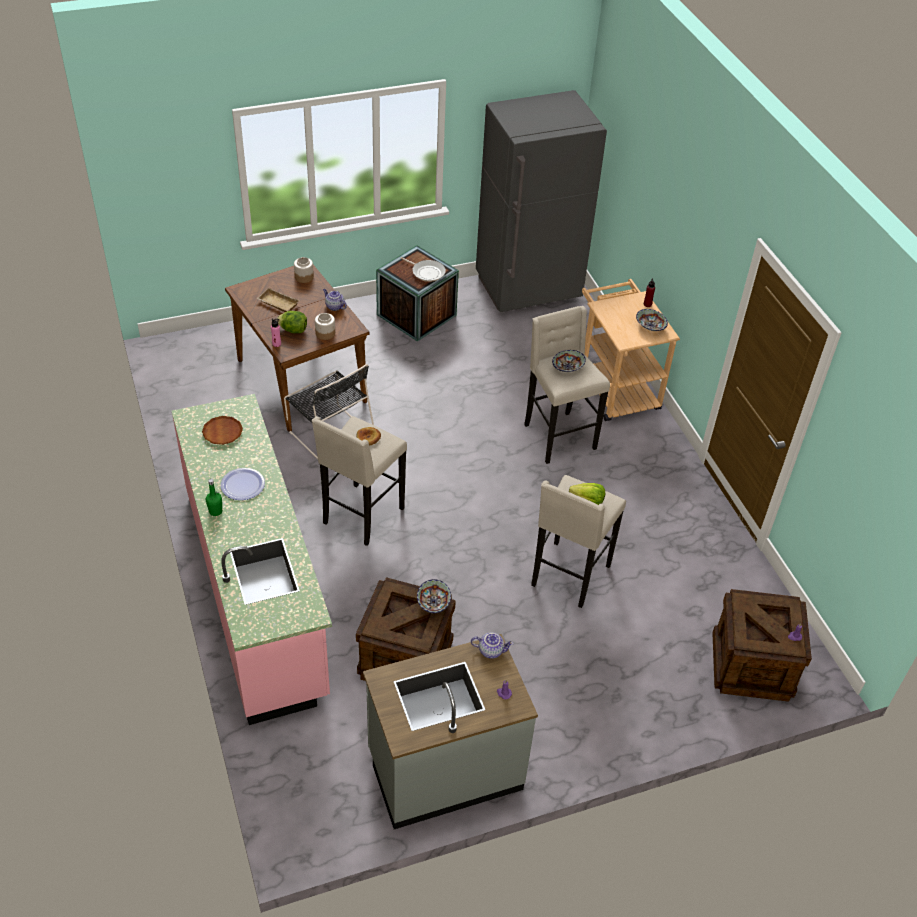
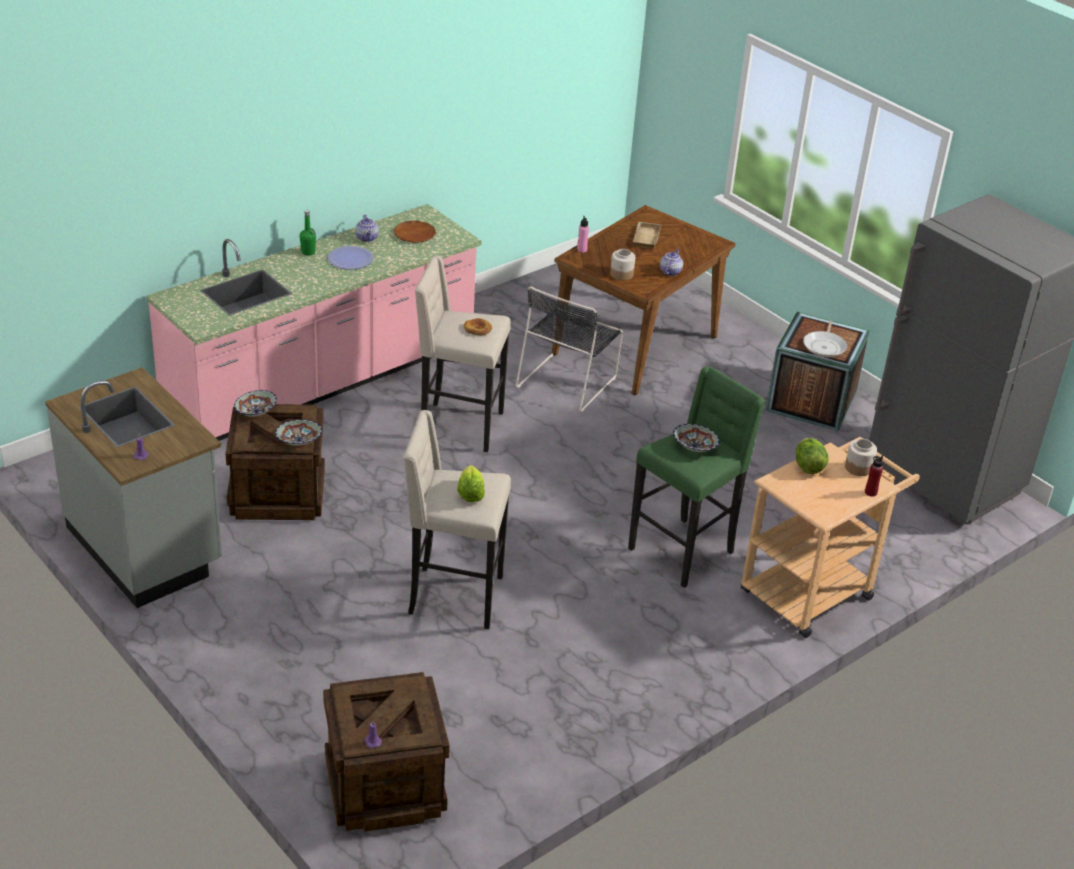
camera: 70 degrees right, 10 degrees down
lettuce [277,311,307,333] -> lettuce moved to [796,438,829,474]
jar [294,257,314,283] -> jar moved to [845,439,877,476]
teapot [471,632,514,659] -> teapot moved to [355,214,379,242]
beige stool [524,306,610,464] -> green stool [628,366,765,588]
bowl [636,309,668,331] -> bowl moved to [234,390,277,417]

